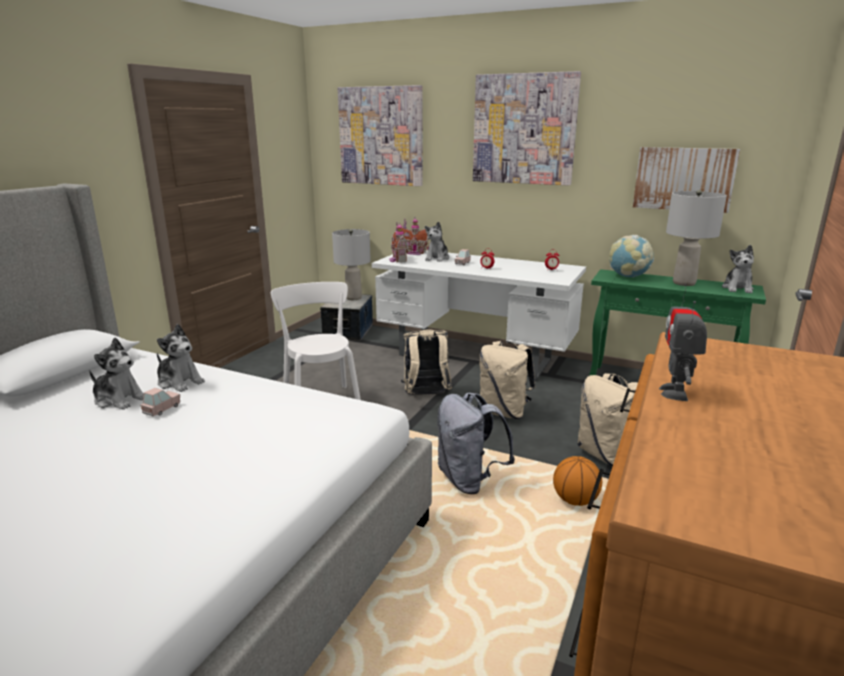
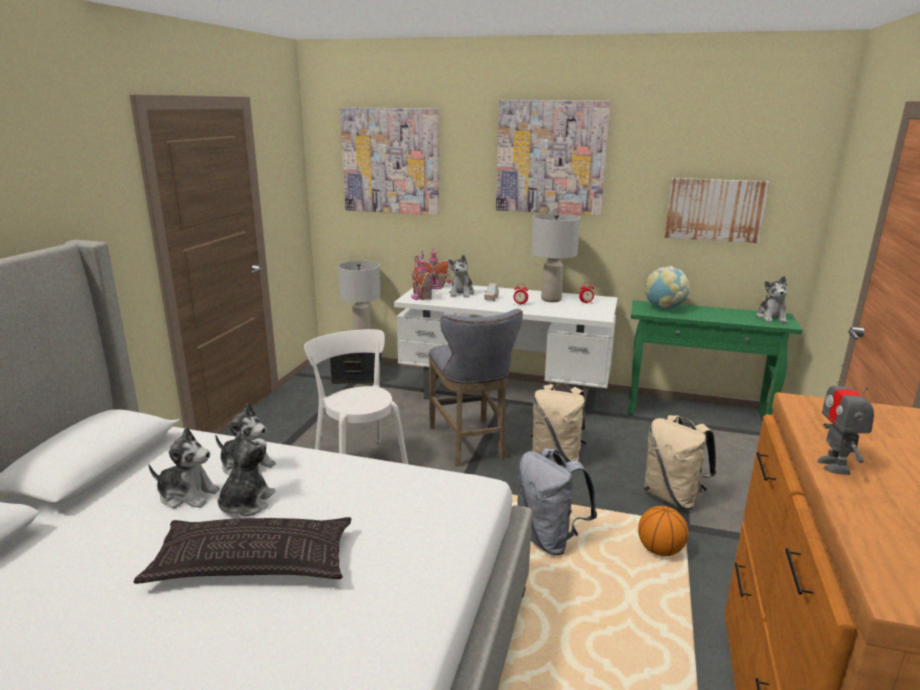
camera: 10 degrees left, 0 degrees up
pink toy car [140,388,180,416] -> plush toy [217,431,276,516]
beige backpack [401,329,452,395] -> grey stool [429,309,523,466]
grey table lamp [666,190,727,286] -> grey table lamp moved to [531,213,580,302]
none -> pillow [134,517,352,584]

